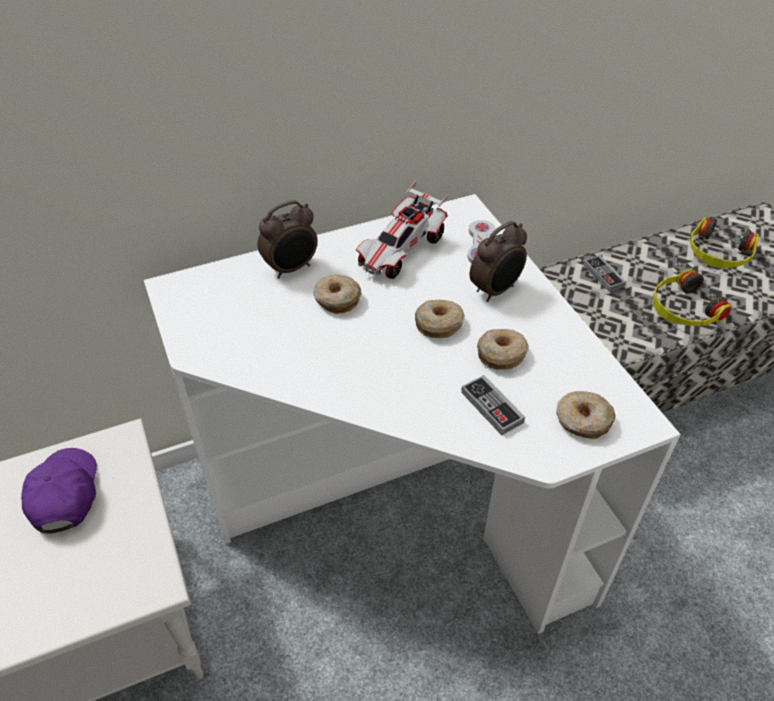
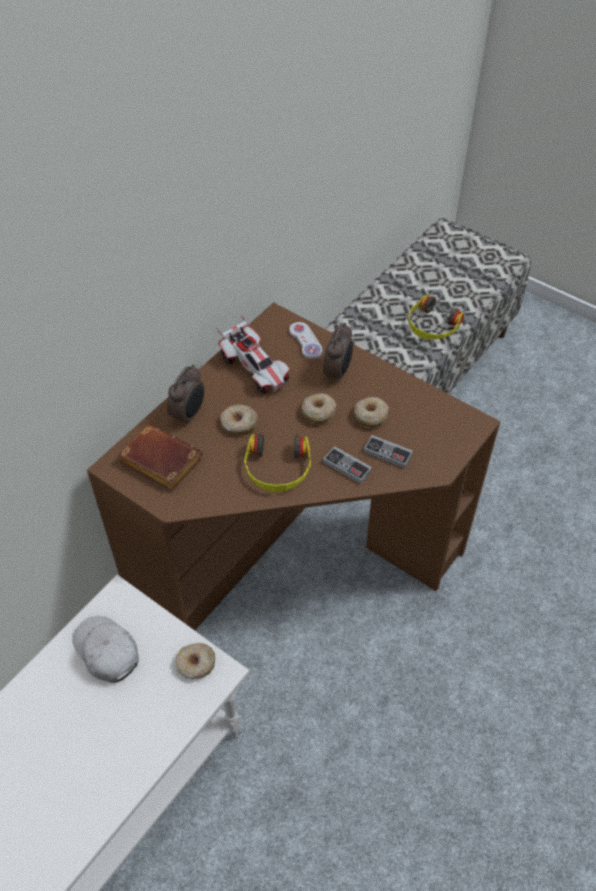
camera: 30 degrees left, 5 degrees up
purple cap [21,448,97,534] -> white cap [72,616,139,683]
white desk [144,194,681,634] -> brown desk [87,302,501,630]
toy car [356,180,449,279] -> toy car turned 45 degrees counterclockwise [217,314,290,394]
donut [556,391,616,439] -> donut moved to [175,643,215,679]
game controller [584,256,626,292] -> game controller moved to [323,446,372,484]
headphones [690,217,759,268] -> headphones moved to [244,433,311,493]
none -> brown book [117,424,203,491]

